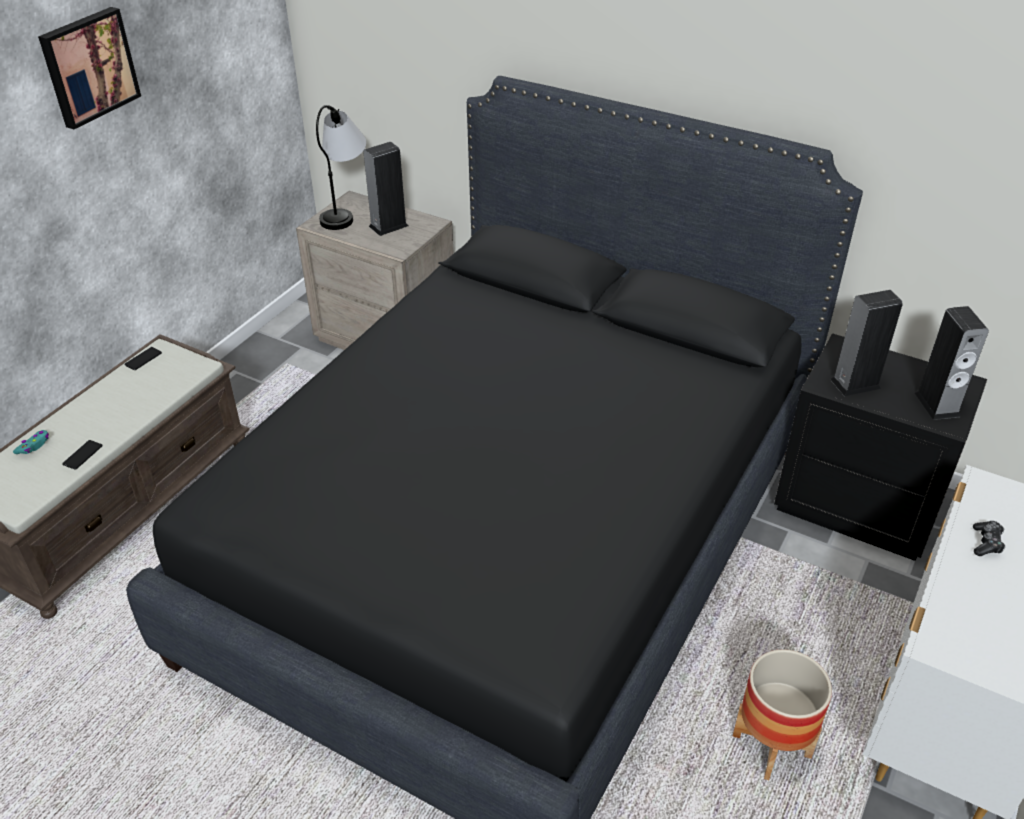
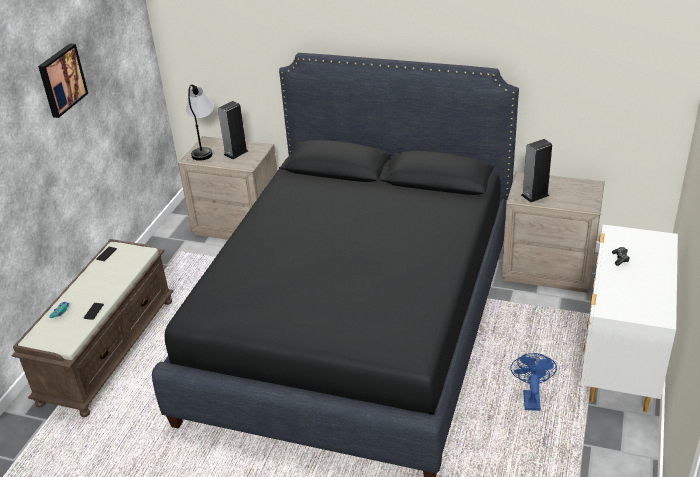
camera: 10 degrees left, 5 degrees down
planter [733,649,832,780] -> blue fan [510,353,557,411]
black nightstand [774,333,987,561] -> beige nightstand [502,172,605,293]
speaker [915,306,989,420] -> none

